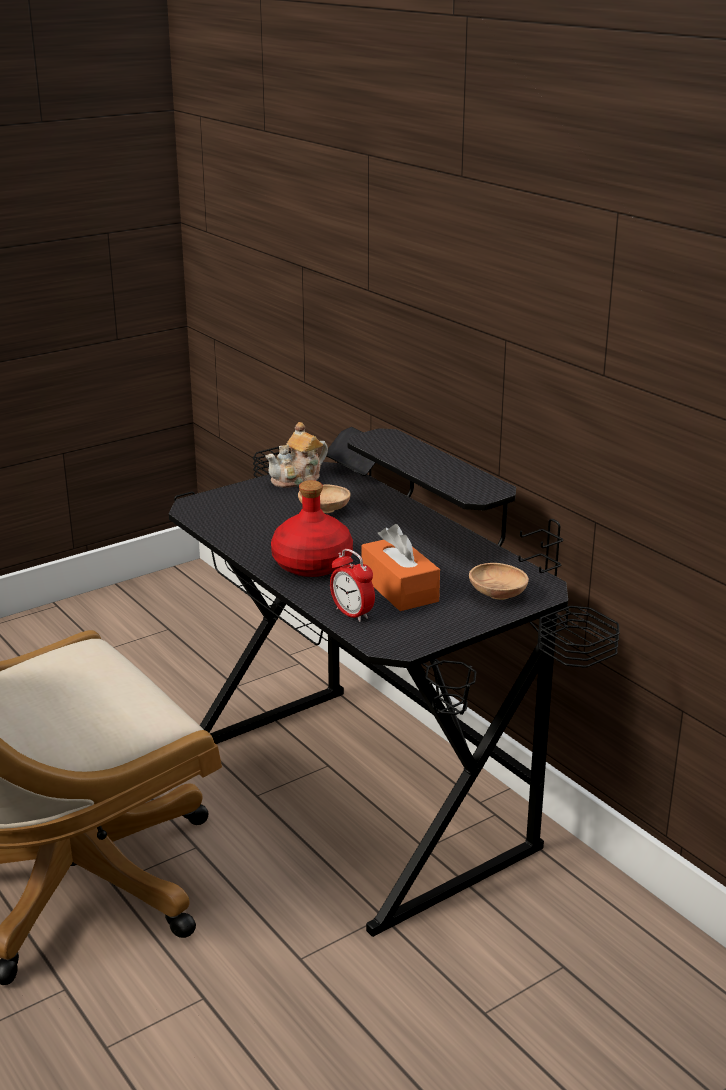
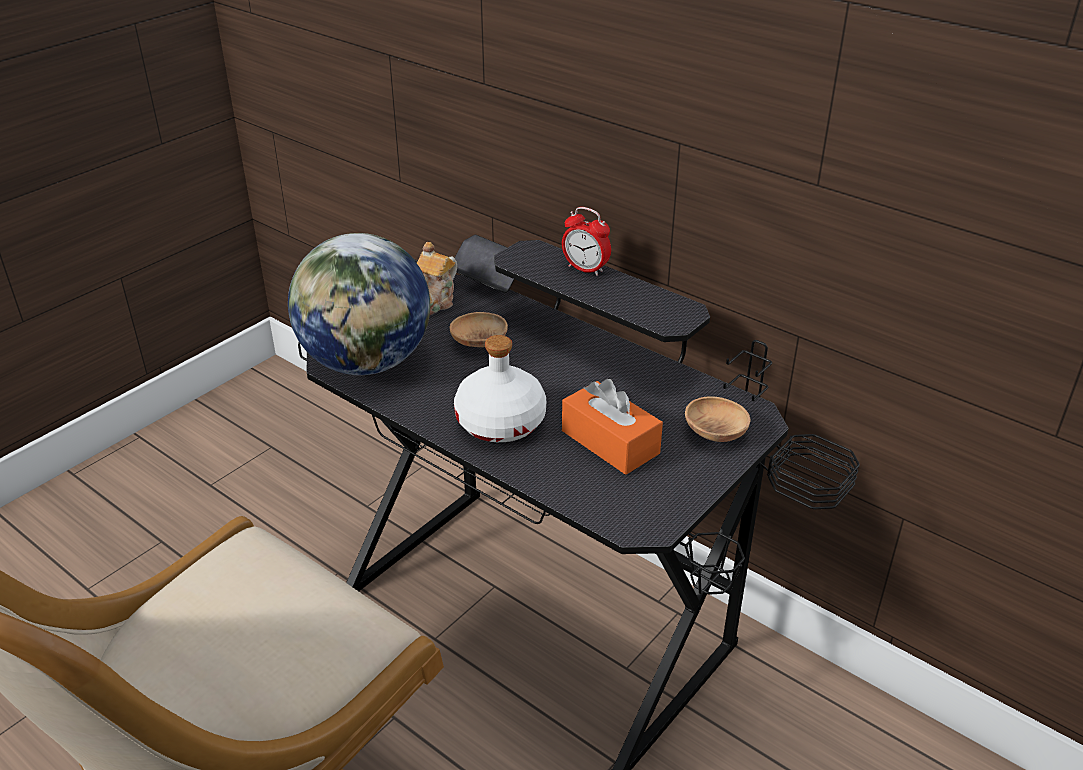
camera: 15 degrees left, 10 degrees up
red bottle [271,480,353,577] -> white bottle [454,335,546,442]
alarm clock [330,549,375,622] -> alarm clock moved to [562,207,611,276]
none -> globe [288,233,430,375]

